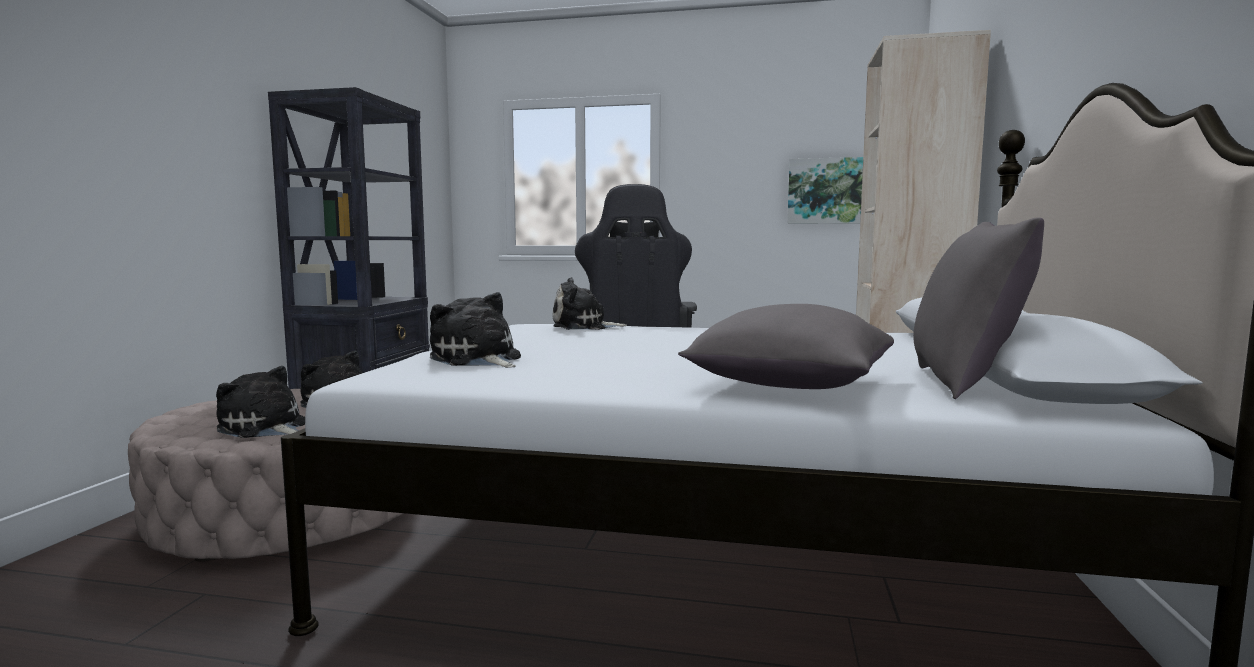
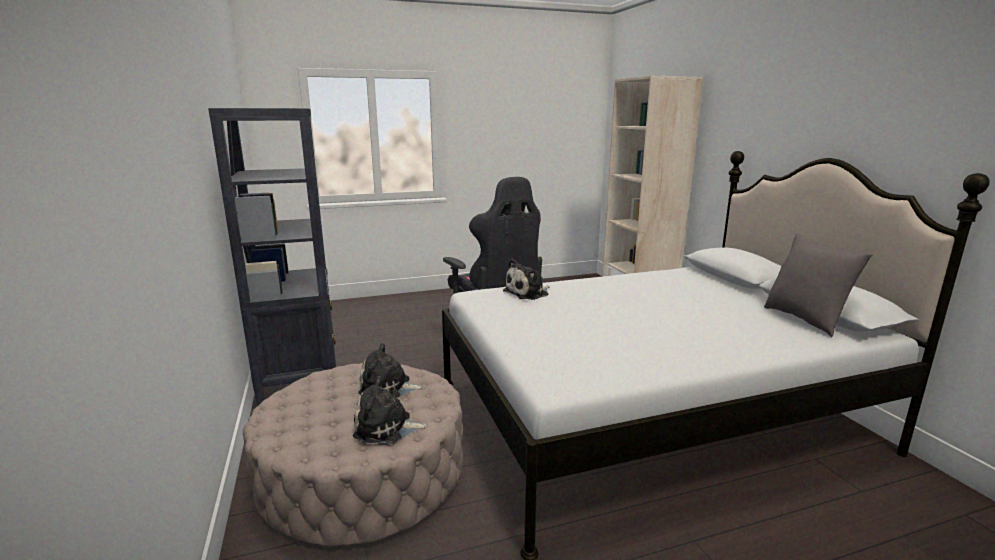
camera: 30 degrees left, 10 degrees up
plush toy [430,292,521,368] -> none
grey pillow [678,304,894,389] -> none
picture [787,157,863,224] -> none

